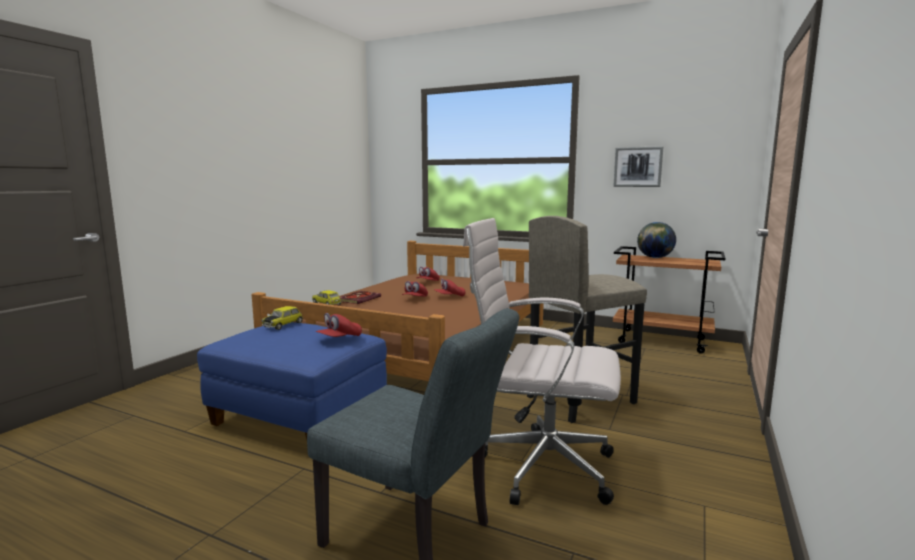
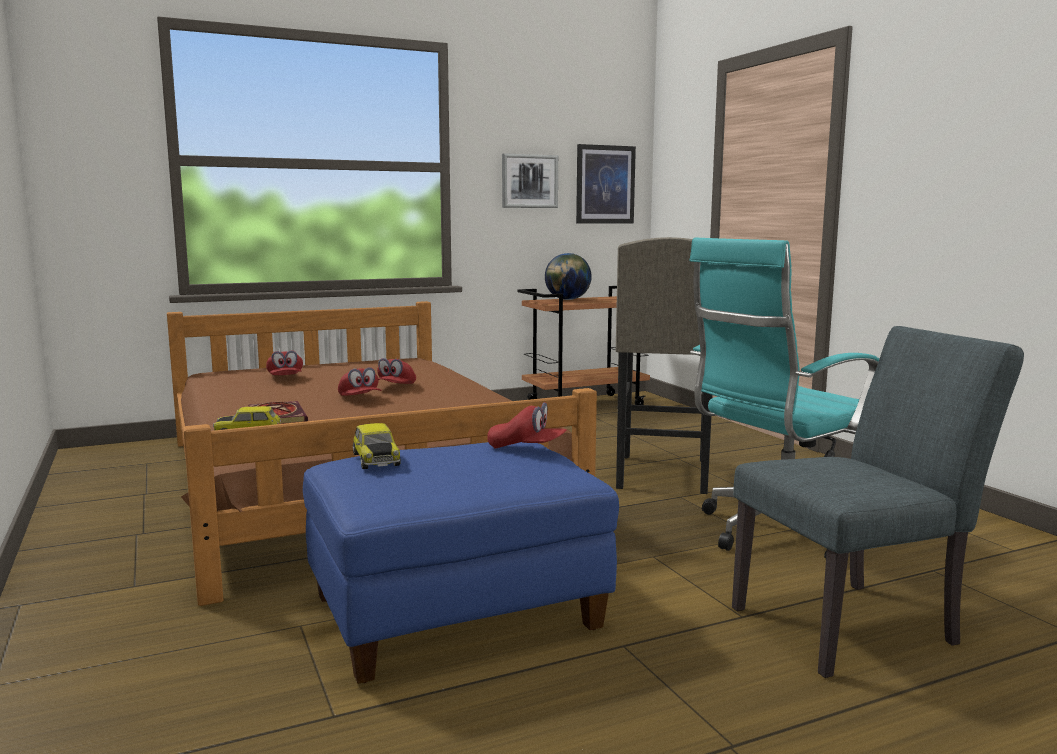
camera: 50 degrees left, 0 degrees up
red cap [316,313,362,337] -> red cap turned 60 degrees counterclockwise [487,402,567,449]
white office chair [463,218,621,505] -> turquoise office chair [690,238,879,558]
none -> picture [576,144,636,224]

